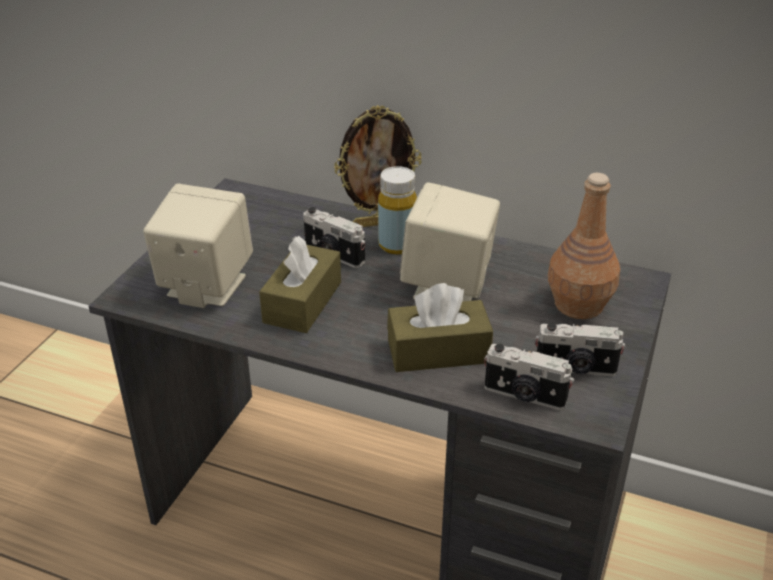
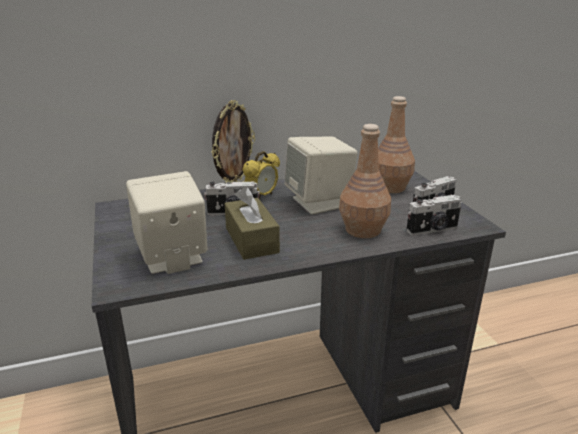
camera: 40 degrees left, 10 degrees down
yellow bottle [378,166,417,254] -> alarm clock [243,151,280,199]
brown tissue box [387,283,493,372] -> brown bottle [339,124,391,238]

